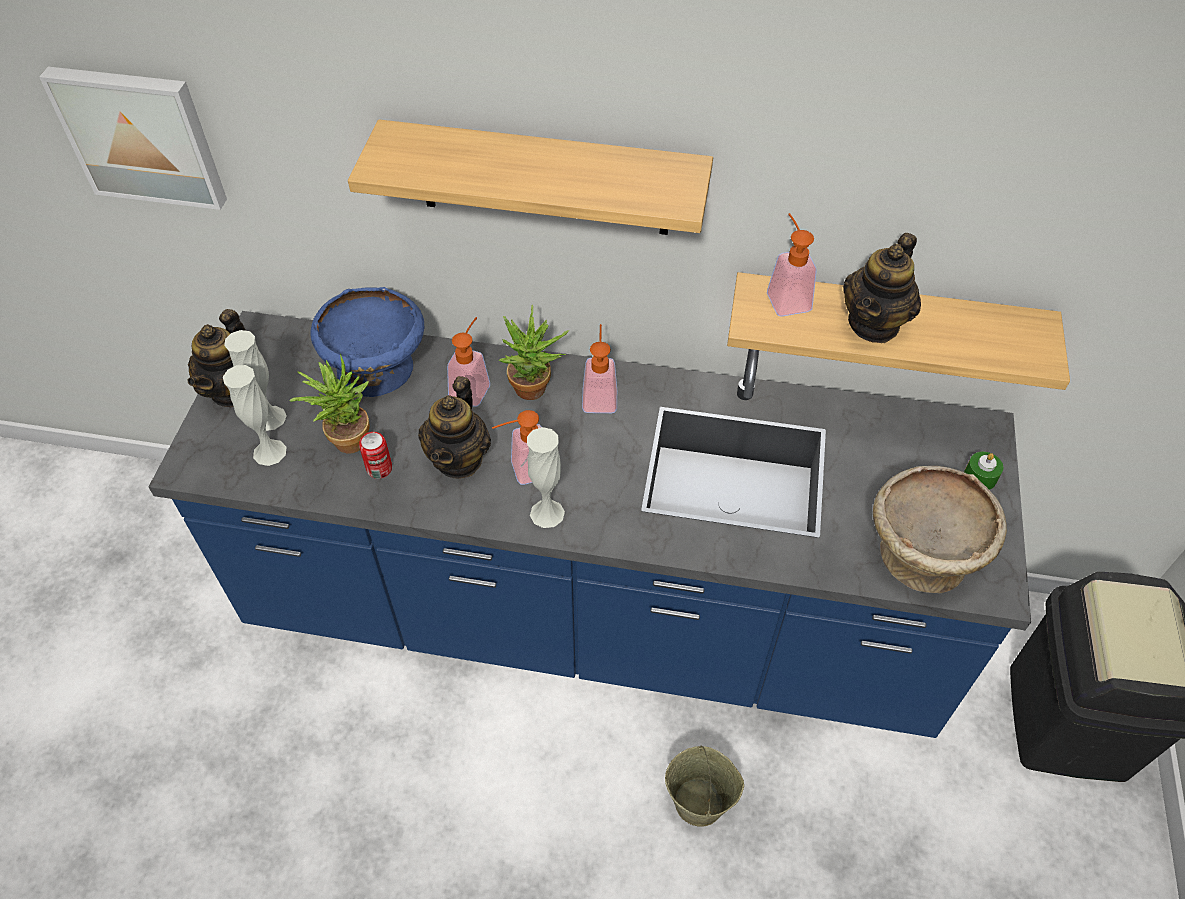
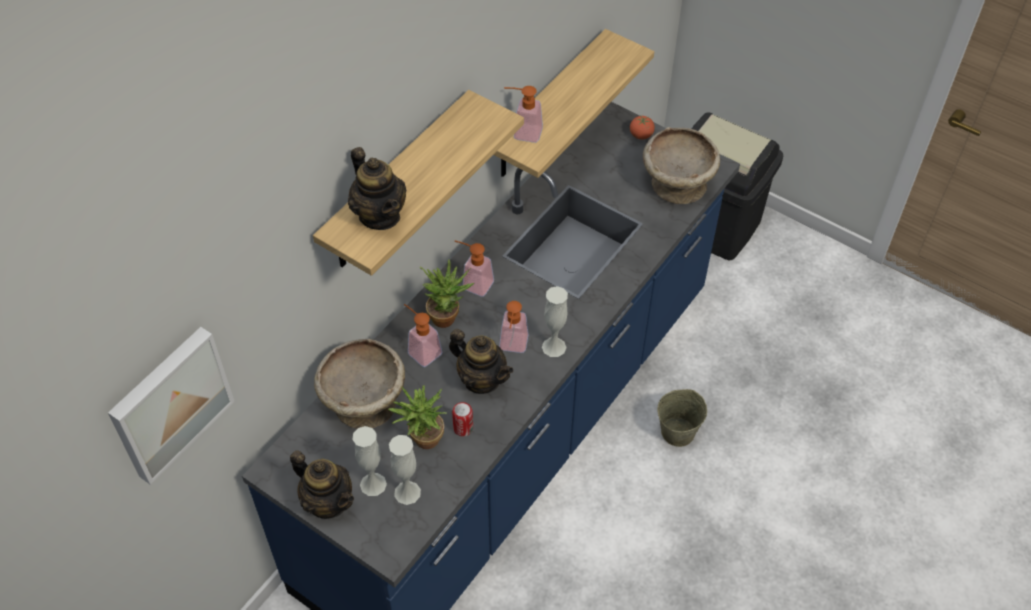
camera: 65 degrees left, 0 degrees up
blue bowl [311,287,424,397] -> beige bowl [314,339,405,429]
teapot [843,233,921,343] -> teapot moved to [348,147,406,230]
green candle [964,452,1003,490] -> tomato [630,115,655,140]

